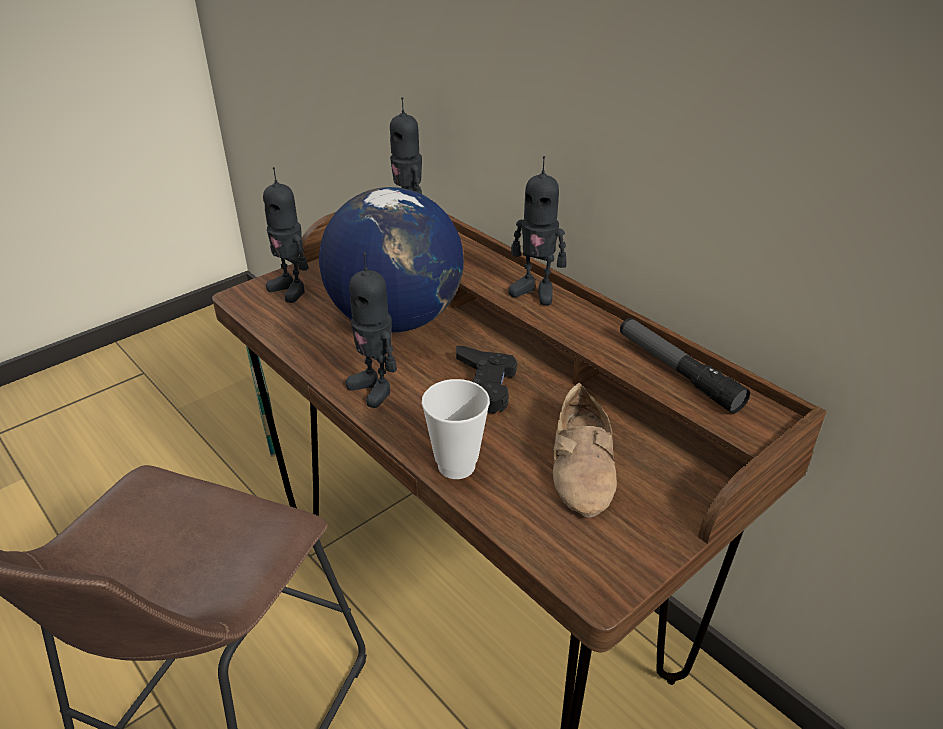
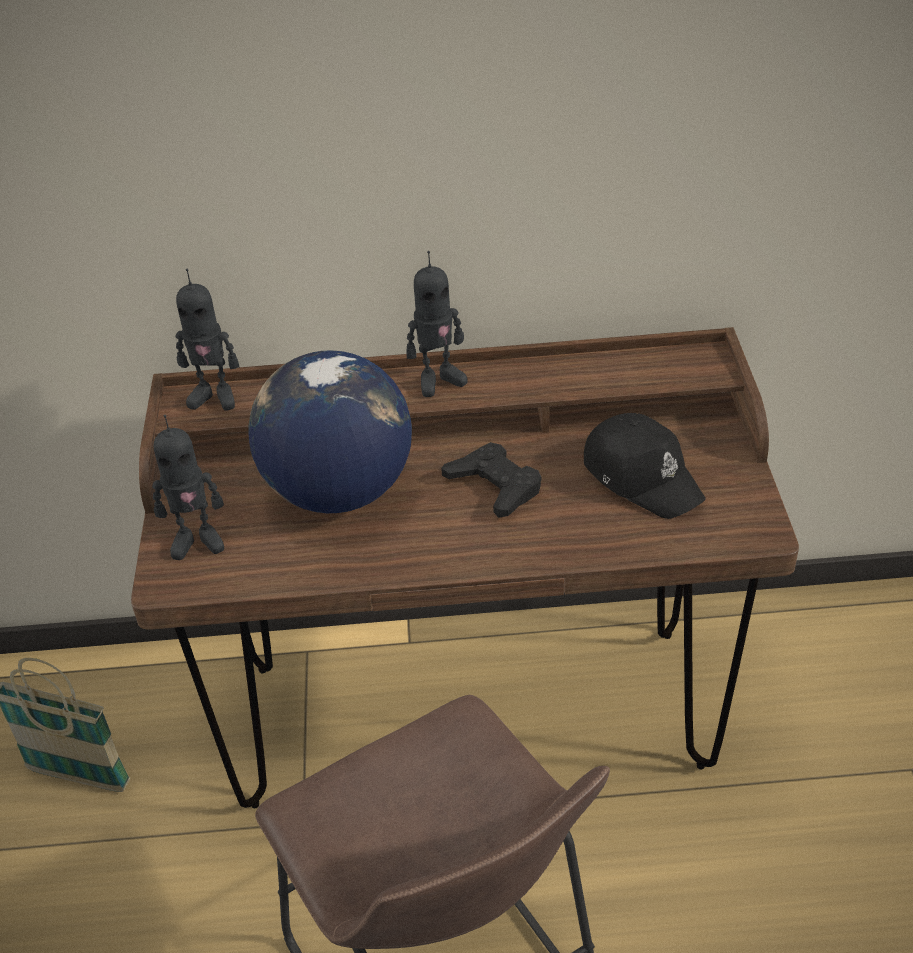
camera: 50 degrees left, 5 degrees up
toy robot [346,253,397,408] -> none
cup [422,379,490,479] -> none
beige shoe [553,383,617,518] -> black cap [584,413,706,519]
flashlight [620,318,750,413] -> none

